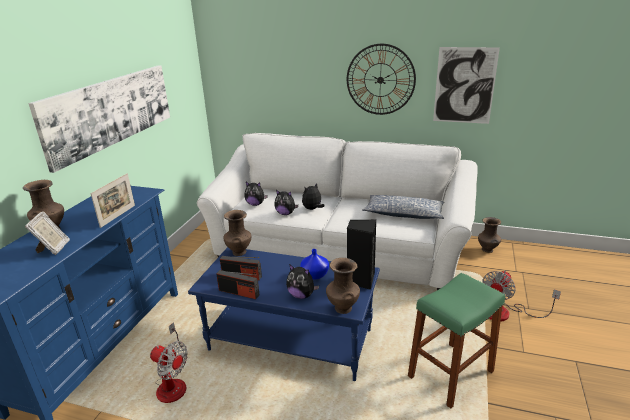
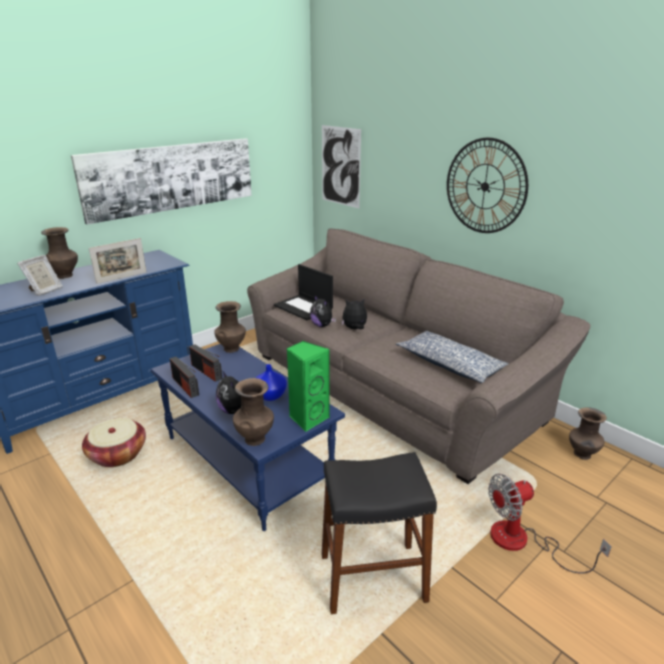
camera: 30 degrees right, 0 degrees up
fan [150,322,188,403] -> basket [82,418,146,467]
white sofa [197,133,478,290] -> brown sofa [247,229,590,484]
plush toy [244,182,268,206] -> laptop [274,264,333,320]
black speaker [347,219,376,290] -> green speaker [286,341,330,432]
green stool [408,273,505,409] -> black stool [322,452,437,614]
picture [433,47,500,124] -> picture moved to [322,125,361,208]

